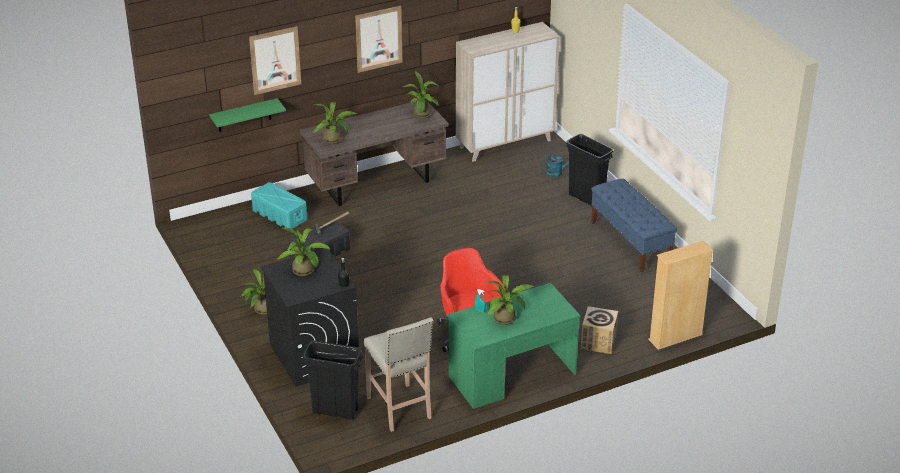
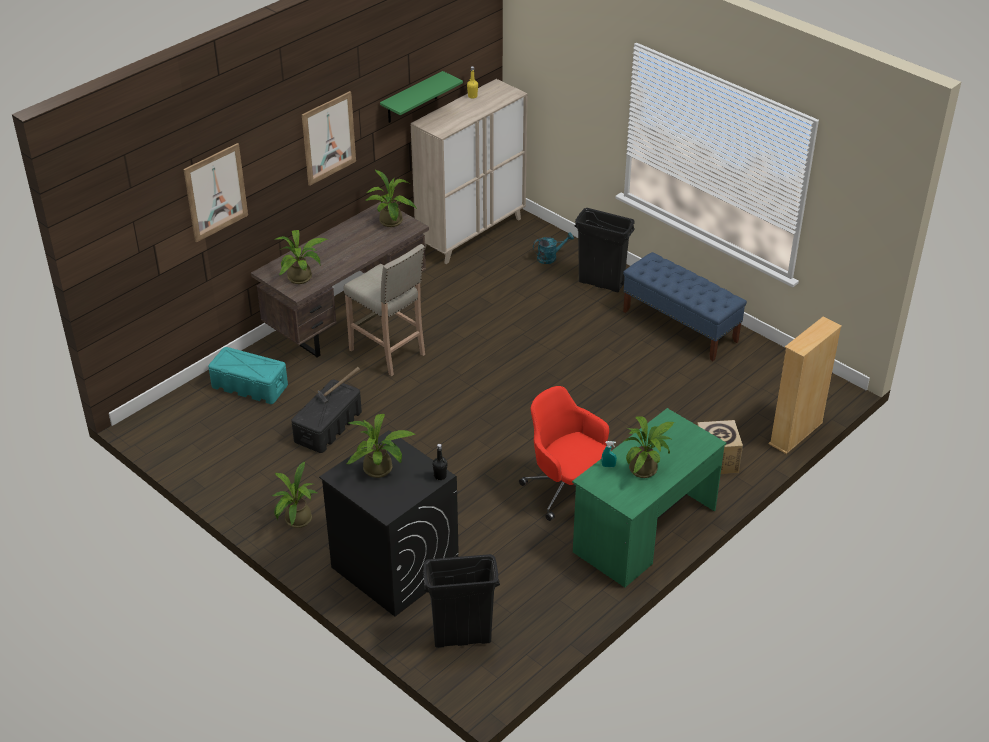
camera: 20 degrees left, 5 degrees up
green shelf [209,98,286,132] -> green shelf moved to [380,71,463,123]
beige stool [364,317,433,432] -> beige stool moved to [344,244,425,376]

